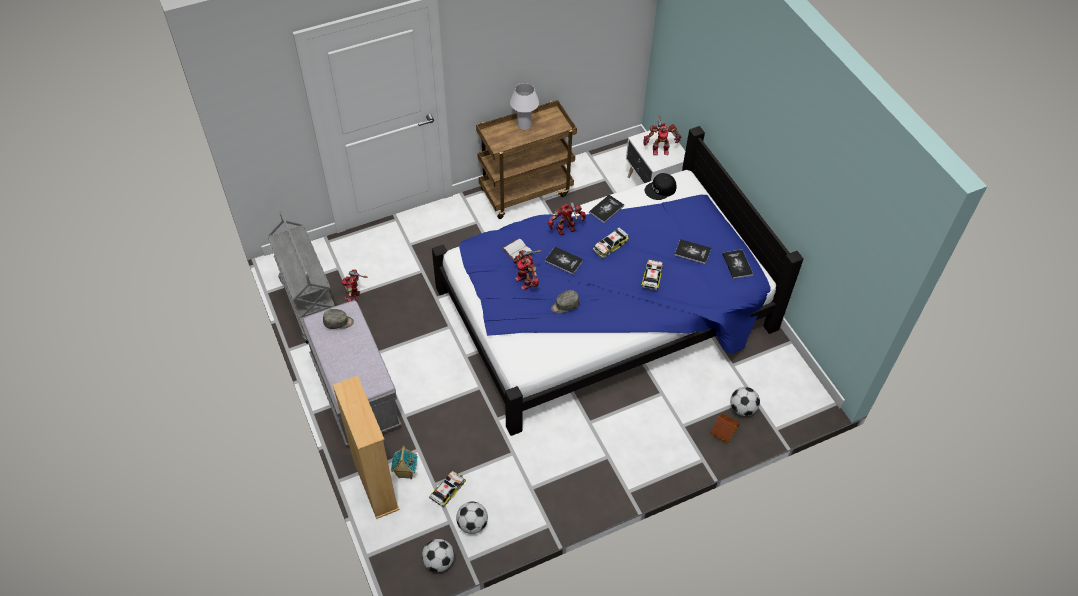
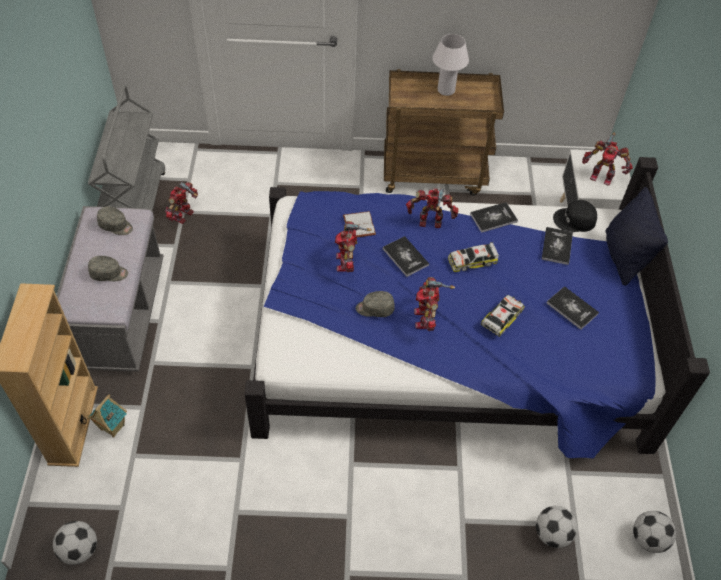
camera: 25 degrees right, 0 degrees up
toy car [429,471,466,508] -> none
football [456,502,488,534] -> football moved to [633,511,676,553]
toy house [711,414,741,443] -> none
book [722,249,753,279] -> book moved to [542,227,573,265]
none -> grey cap [88,256,128,281]
none -> toy robot [414,277,455,331]
none -> black pillow [605,187,668,286]

